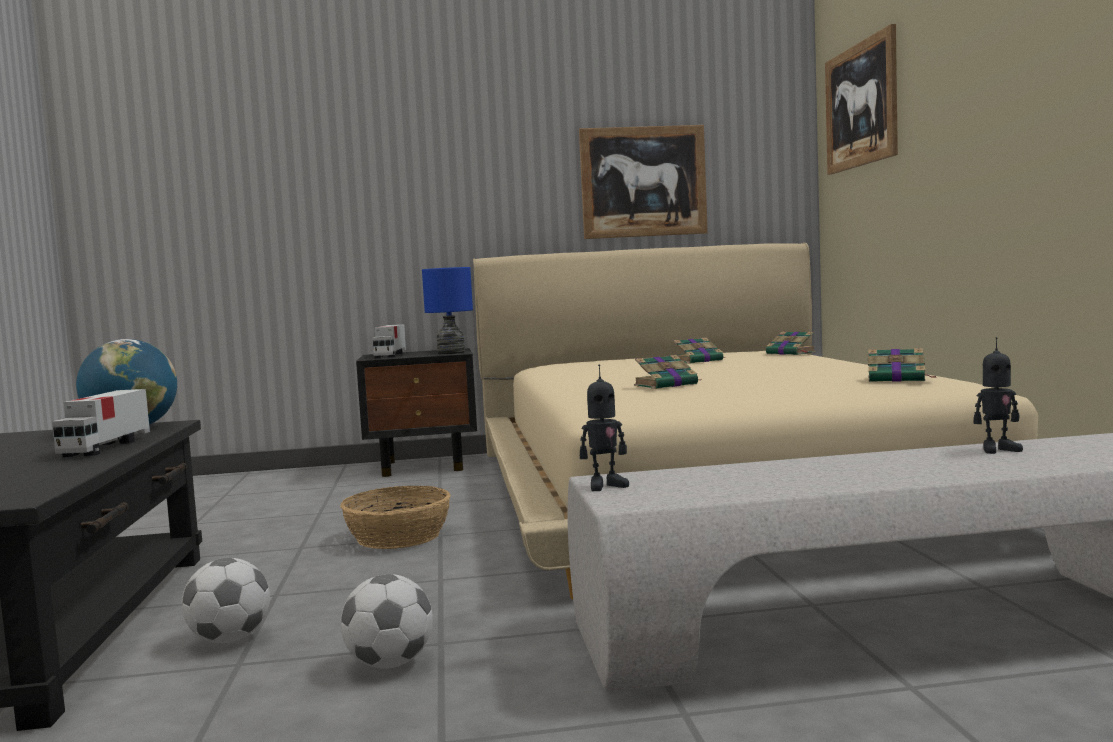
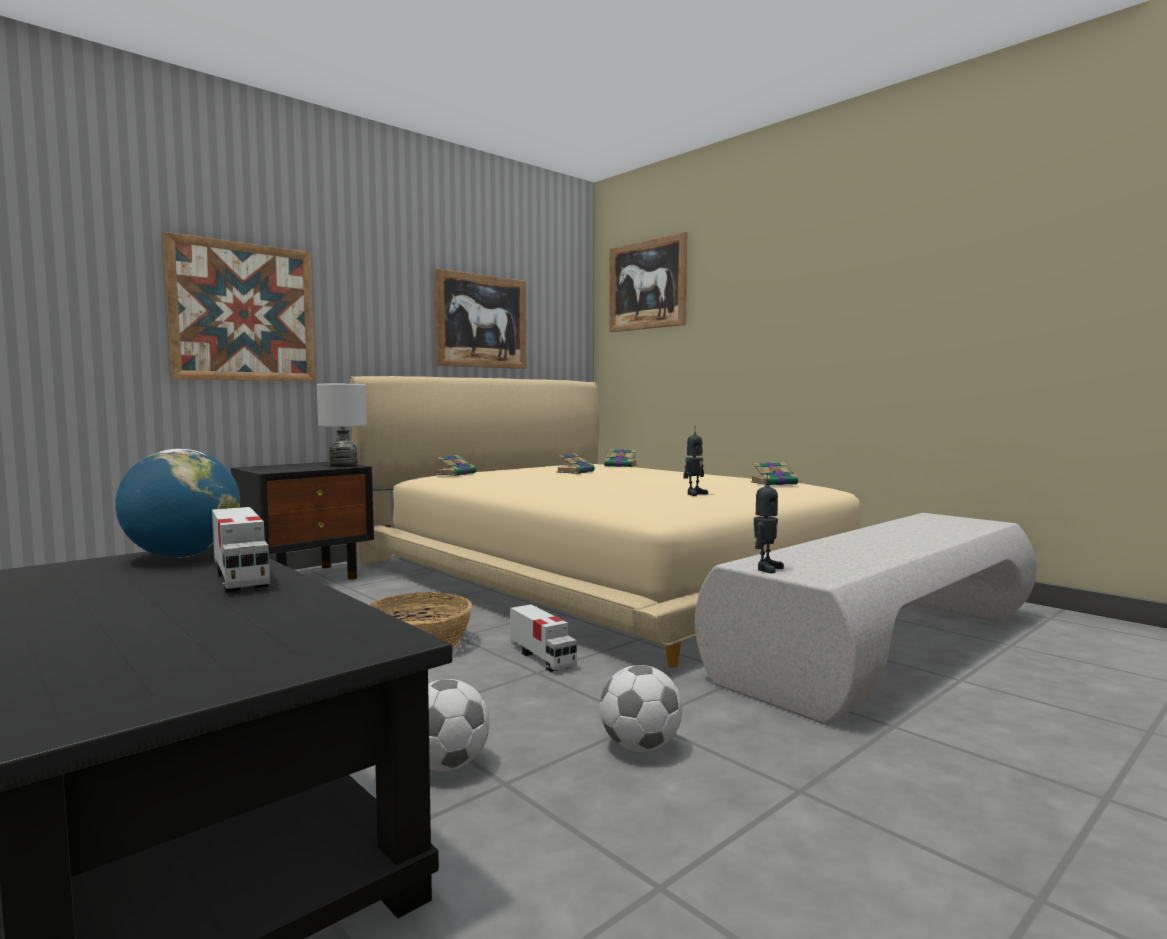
camera: 35 degrees left, 0 degrees up
toy truck [372,324,406,358] -> toy truck moved to [510,604,577,672]
blue table lamp [422,267,473,354] -> grey table lamp [317,384,367,467]
book [634,355,698,389] -> book moved to [435,455,476,476]
toy robot [974,337,1023,454] -> toy robot moved to [683,426,708,496]
none -> picture [162,232,315,382]

